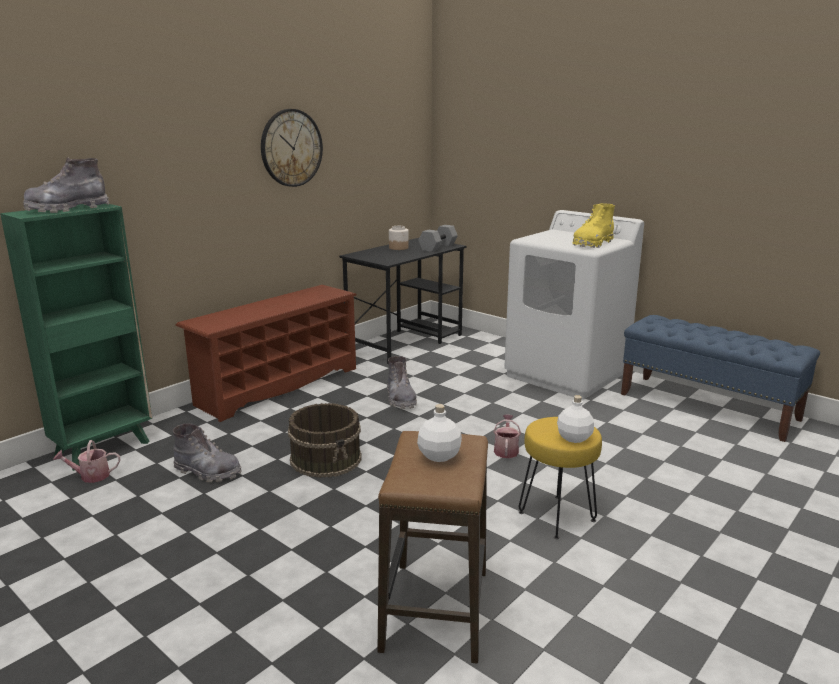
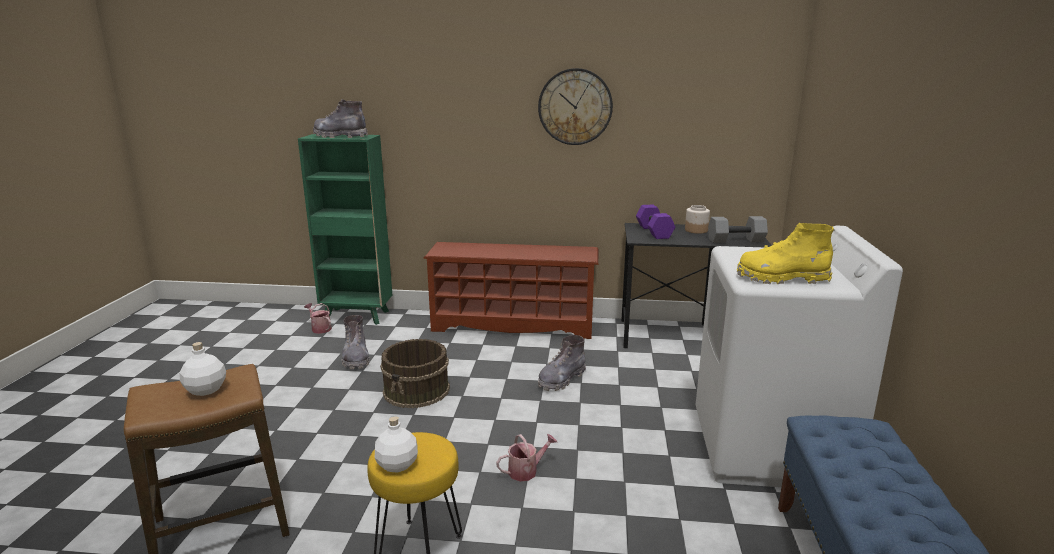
camera: 55 degrees right, 0 degrees up
none -> purple dumbbell [636,205,675,239]

